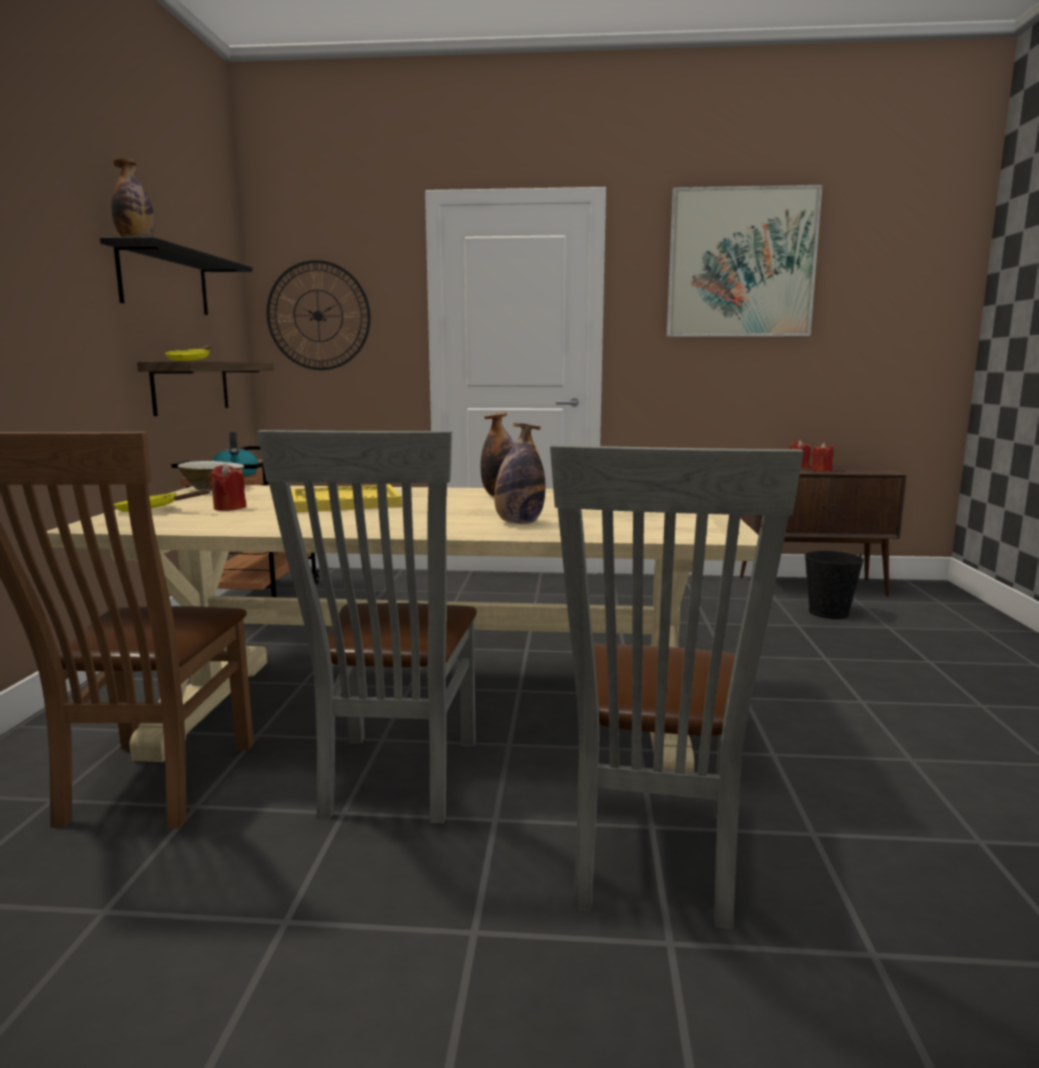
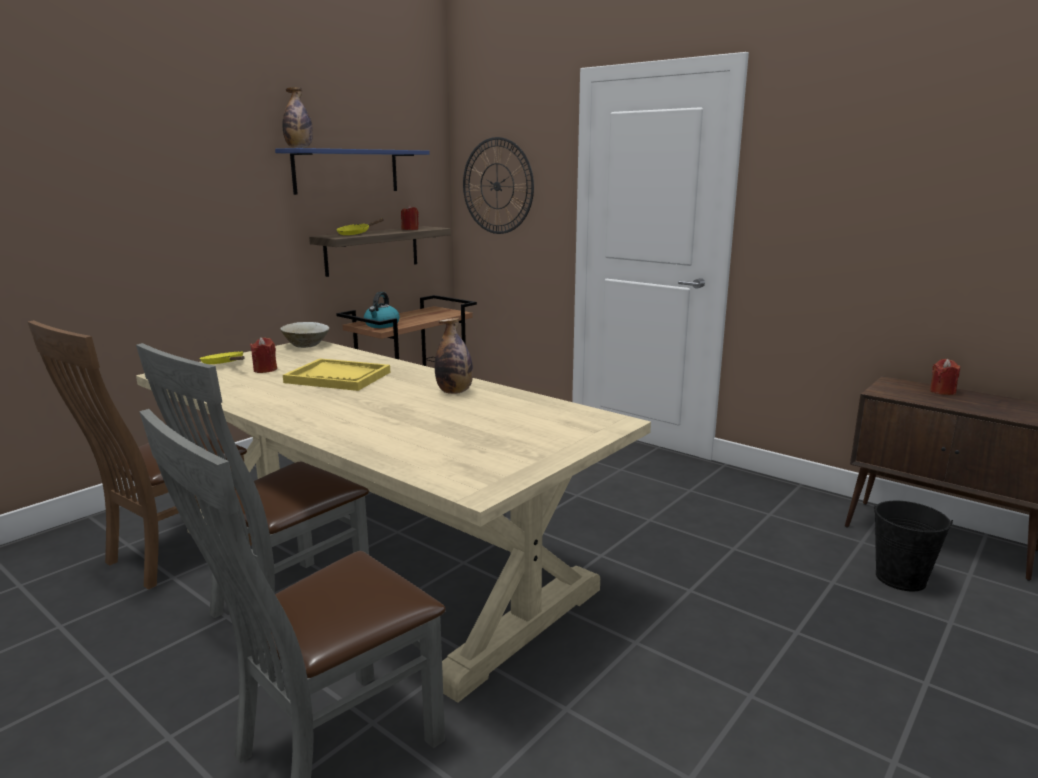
camera: 35 degrees right, 5 degrees up
black shelf [100,237,253,315] -> blue shelf [275,148,430,195]
bottle [494,423,546,524] -> none
picture [667,185,823,337] -> none
red candle [812,442,833,472] -> red candle moved to [401,205,419,230]

